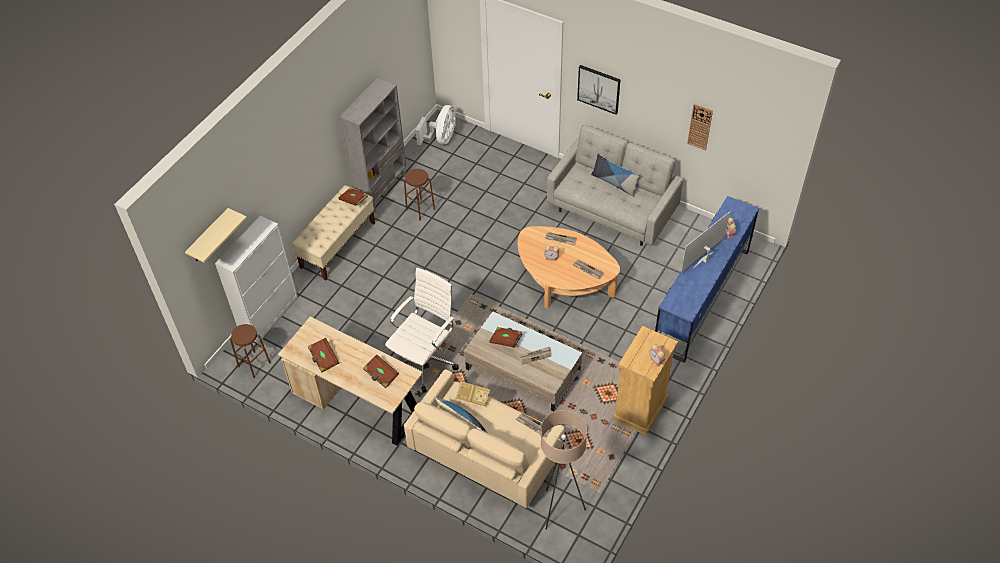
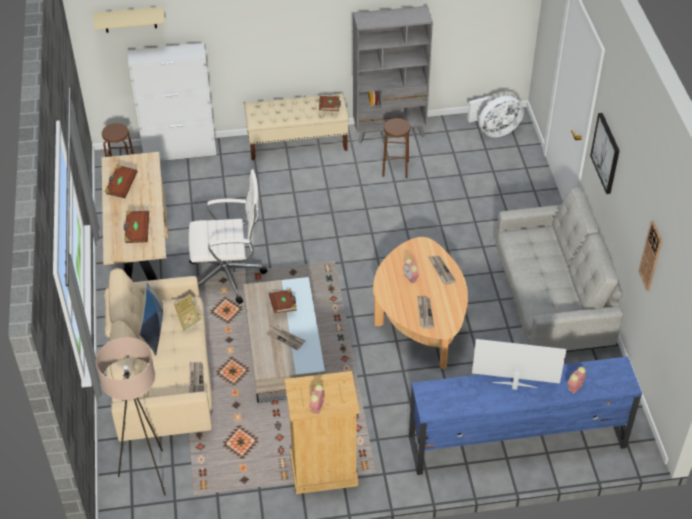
camera: 50 degrees right, 5 degrees down
pillow [591,154,641,197] -> none

